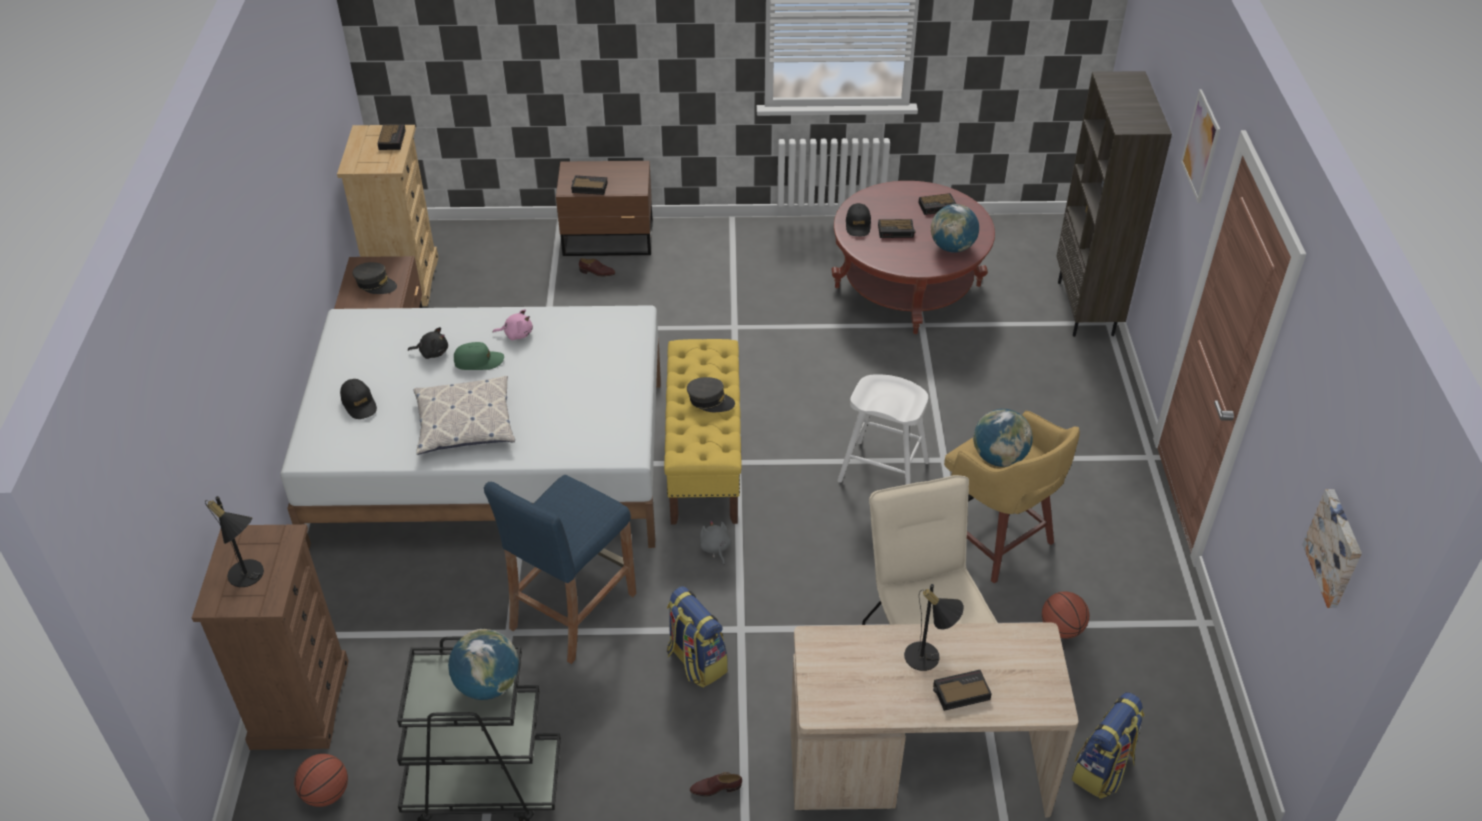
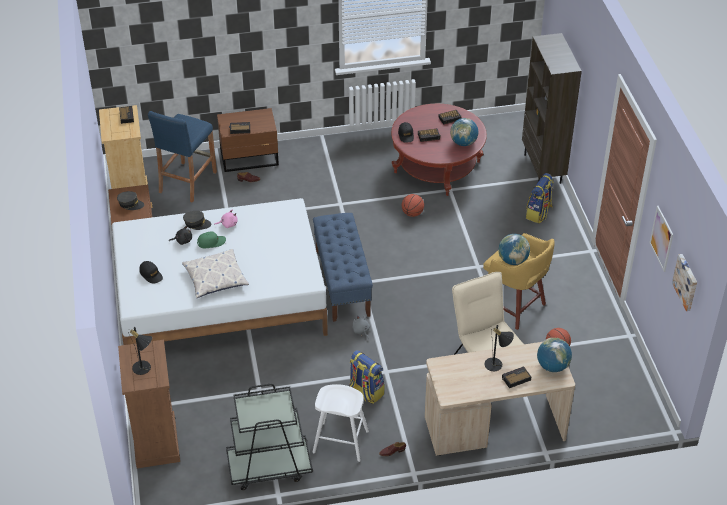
camera: 10 degrees left, 0 degrees up
basketball [294,754,348,807] -> basketball moved to [402,194,424,217]
globe [448,629,519,700] -> globe moved to [537,338,572,372]
blue stool [484,475,636,664] -> blue stool moved to [148,111,217,203]
yellow bench [664,339,741,525] -> blue bench [313,213,373,322]
grey cap [687,377,735,412] -> grey cap moved to [183,211,211,230]
white stool [837,374,929,485] -> white stool moved to [313,384,369,462]
backpack [1071,692,1145,799] -> backpack moved to [526,173,554,223]
picture [1181,89,1220,203] -> picture moved to [649,206,673,272]

